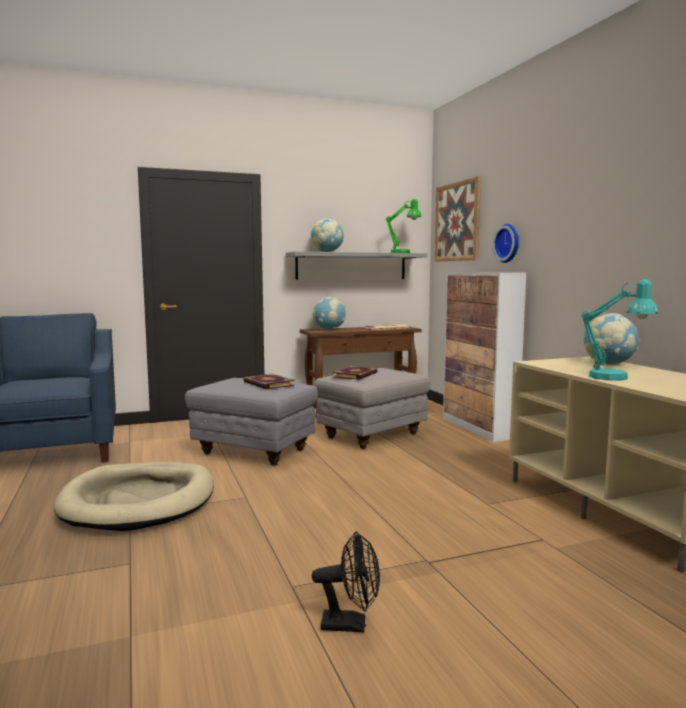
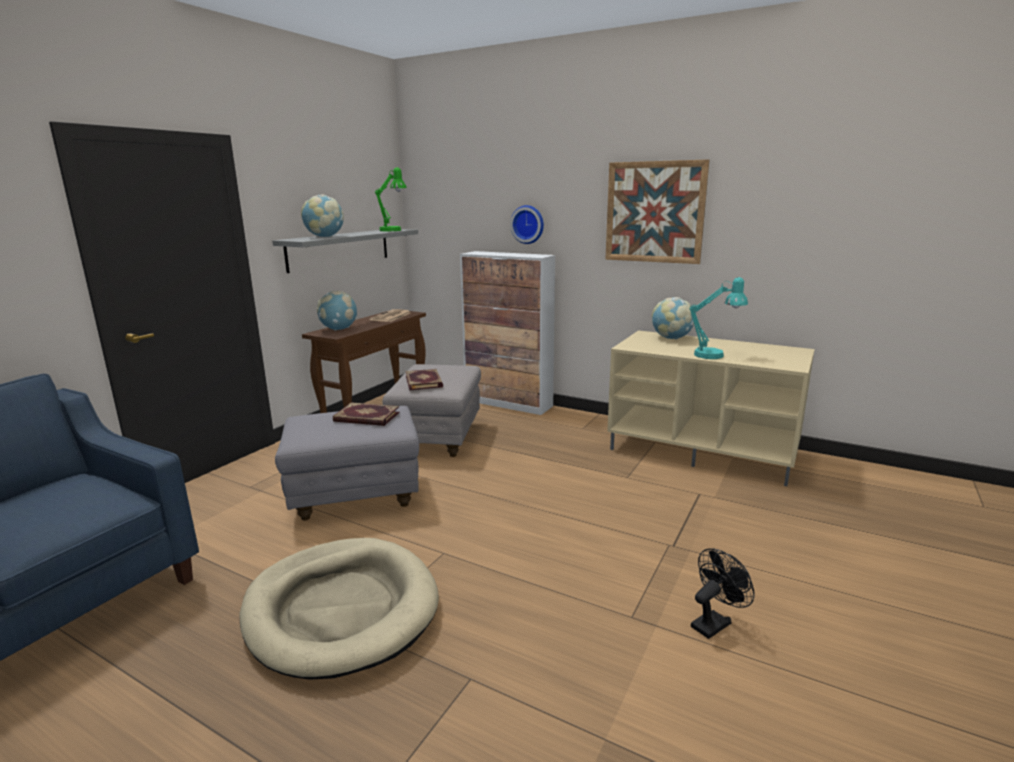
camera: 40 degrees left, 10 degrees up
picture [435,176,481,261] -> picture moved to [605,159,709,264]

